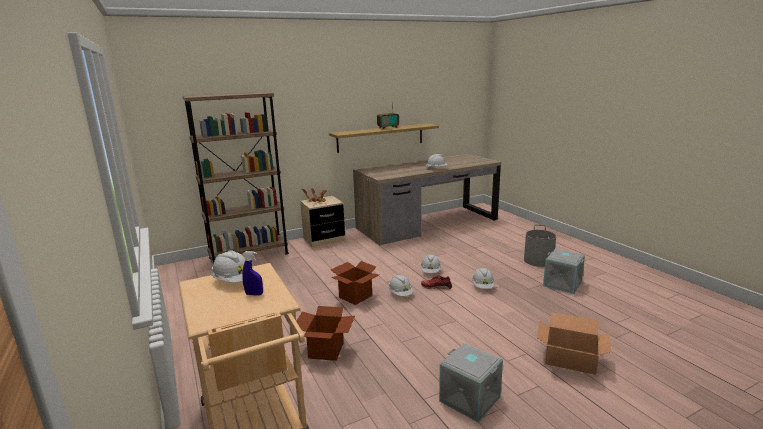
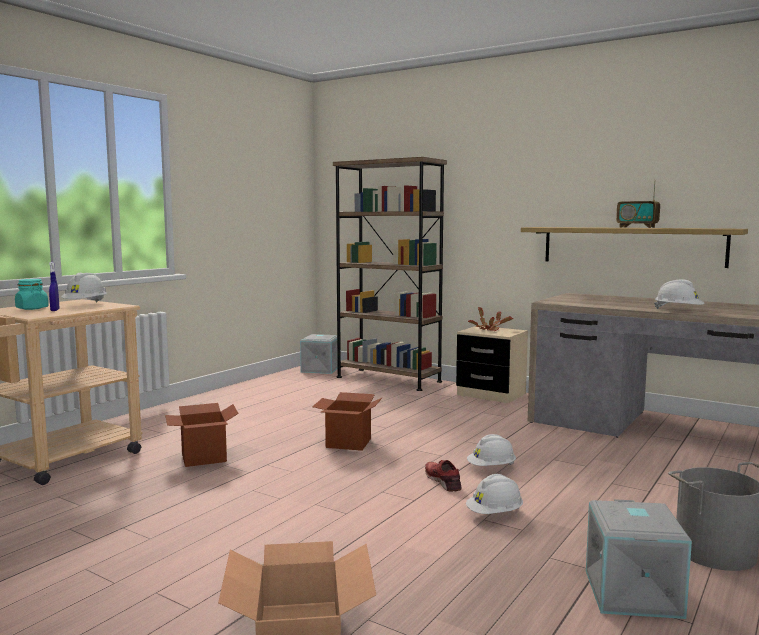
camera: 60 degrees right, 10 degrees down
white hard hat [388,275,413,296] -> none
grey storage box [439,343,503,422] -> grey storage box moved to [300,334,338,374]
none -> turquoise jar [15,279,48,310]

